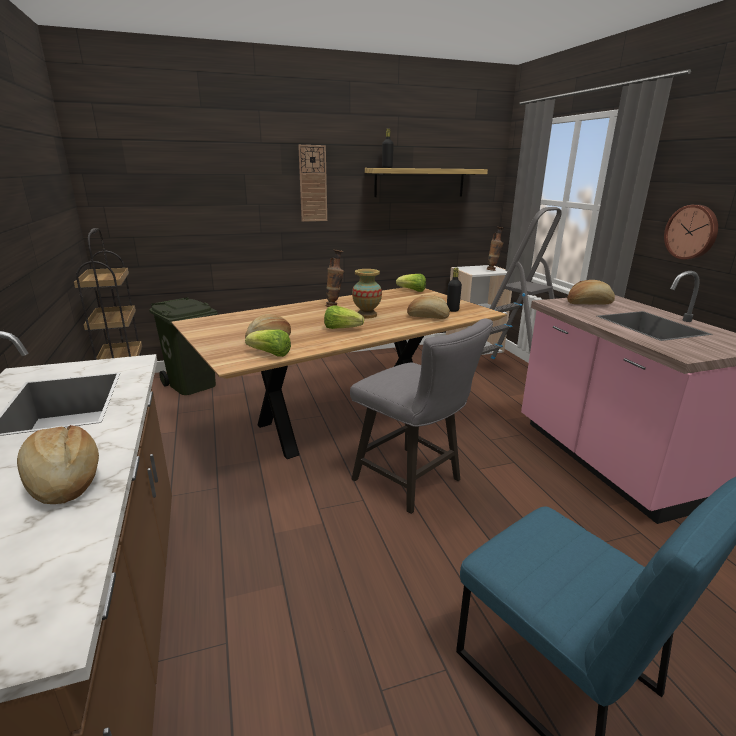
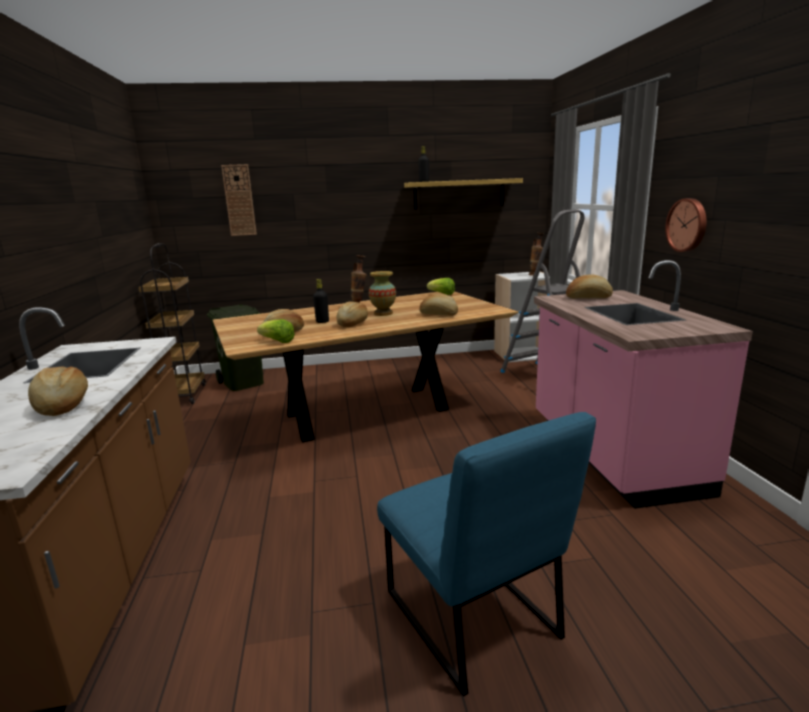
camera: 10 degrees right, 5 degrees down
wall clock [298,145,327,222] -> wall clock moved to [221,164,257,236]
lettuce [324,305,364,329] -> bread [336,301,368,327]
grey stool [350,318,493,514] -> none
black bottle [447,268,462,312] -> black bottle moved to [313,279,329,323]

